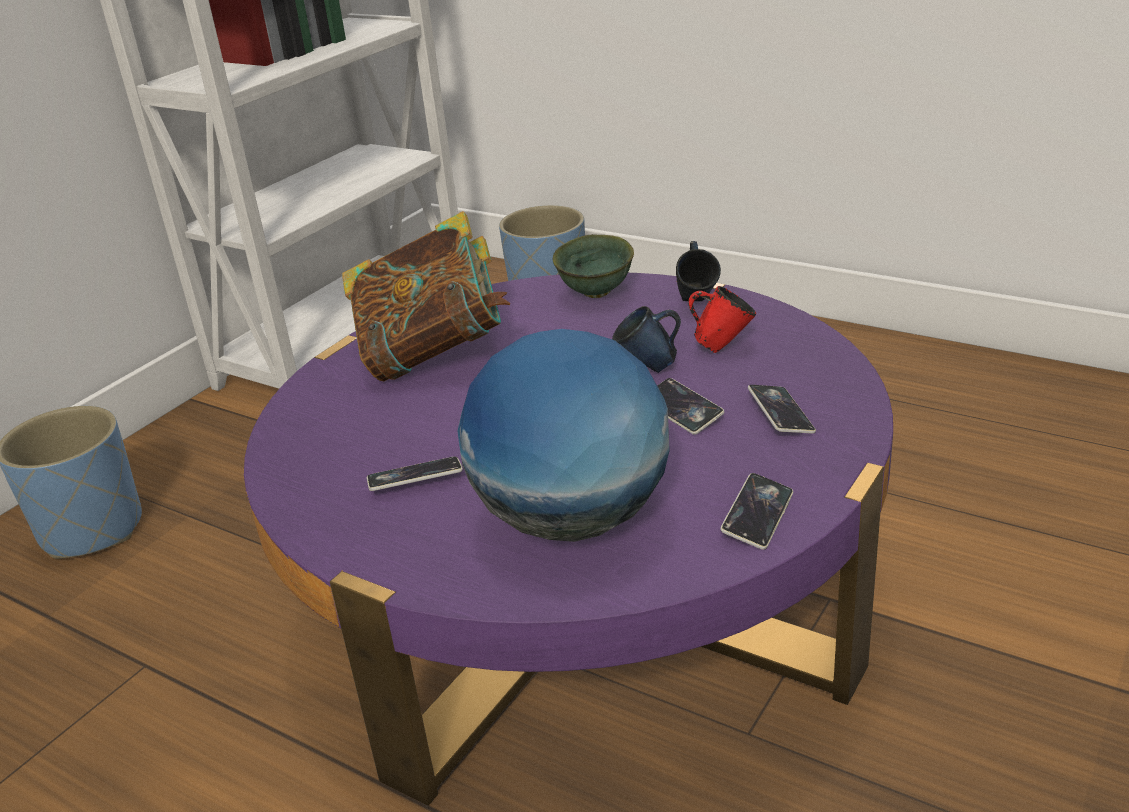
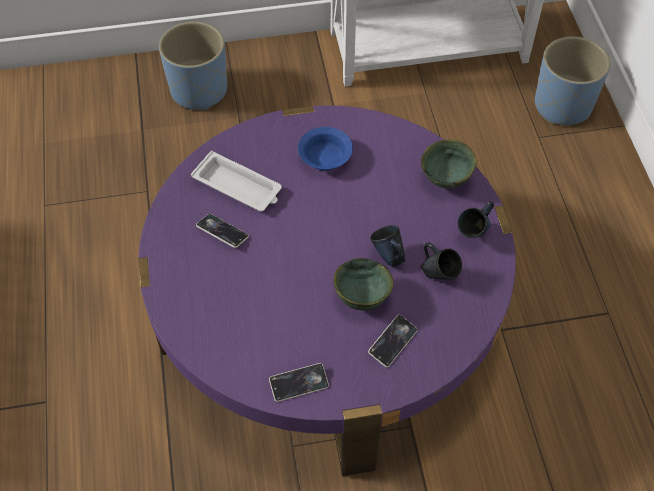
camera: 45 degrees right, 25 degrees up
book [342,211,510,382] -> blue bowl [298,127,353,171]
globe [457,329,670,542] -> none
phone [657,378,724,435] -> green bowl [333,258,393,310]
red mug [688,286,756,353] -> blue mug [421,242,462,280]
none -> white tray [191,151,282,212]

